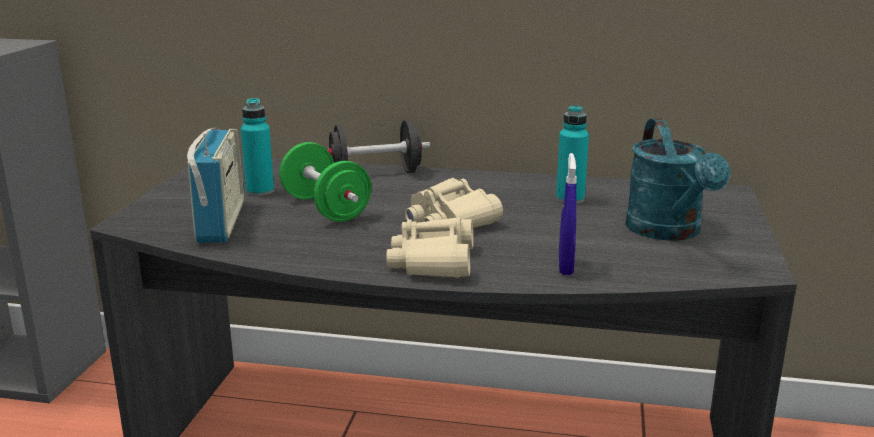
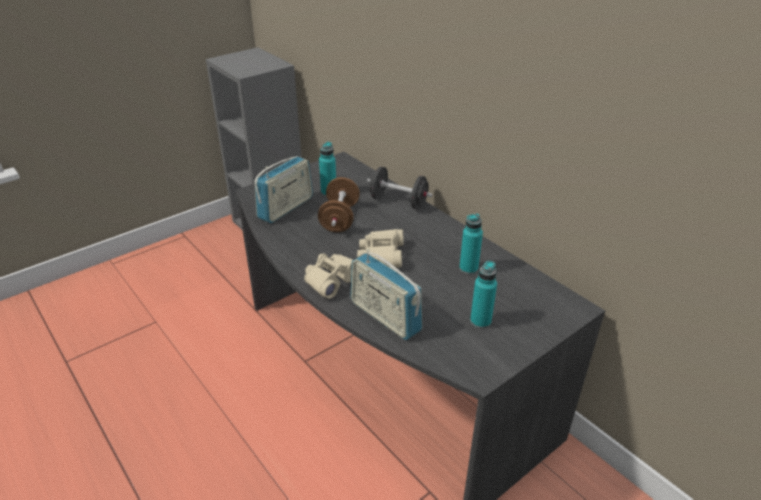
camera: 40 degrees right, 15 degrees up
green dumbbell [279,142,372,222] -> brown dumbbell [318,177,360,232]
blue spray bottle [559,153,577,275] -> radio [351,249,422,340]
turquoise watering can [625,118,731,241] -> turquoise bottle [470,261,497,328]

